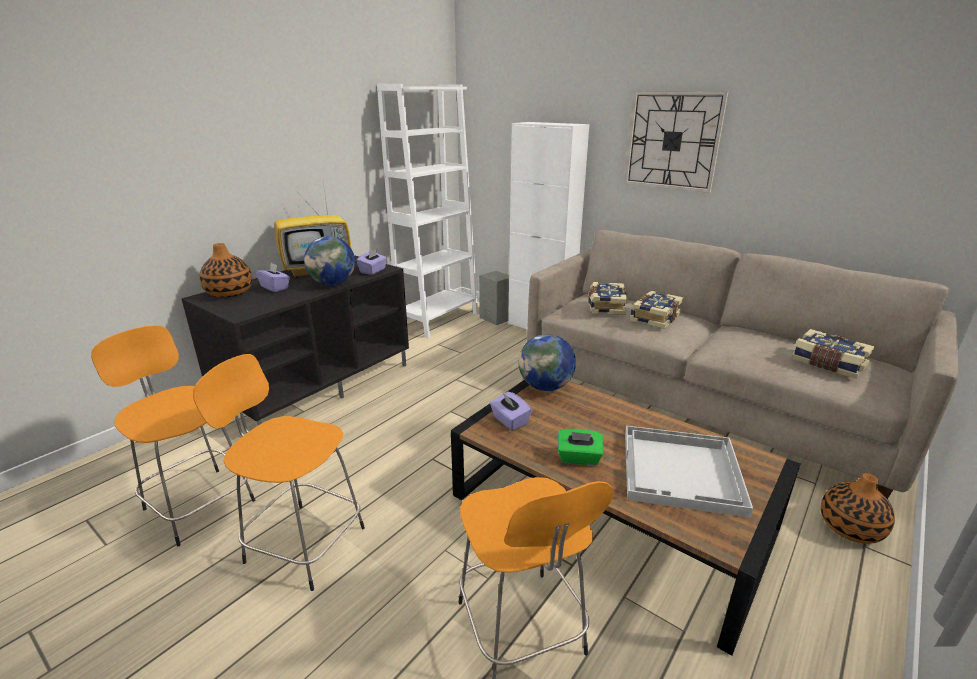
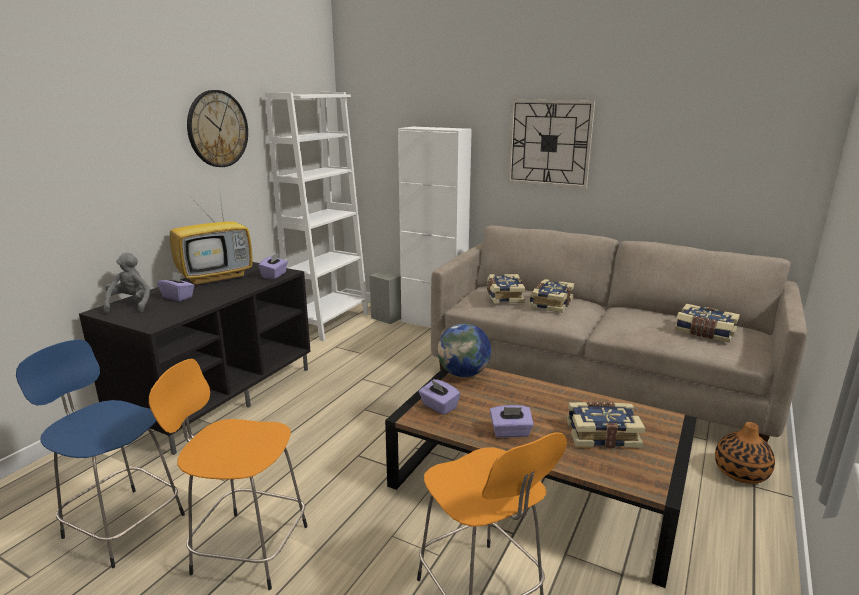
camera: 10 degrees left, 5 degrees down
orange stool [91,325,255,546] -> blue stool [16,340,185,568]
vase [200,243,252,298] -> grey plush toy [104,253,150,313]
globe [304,236,355,285] -> none
green tissue box [558,429,604,465] -> purple tissue box [490,405,534,438]
white tray [625,426,753,518] -> book [567,402,646,448]
none -> wall clock [187,90,248,167]

